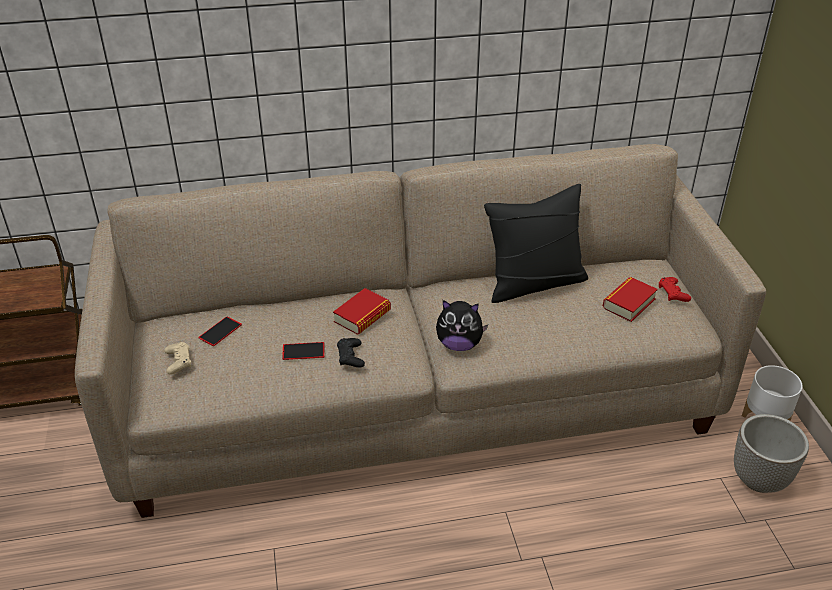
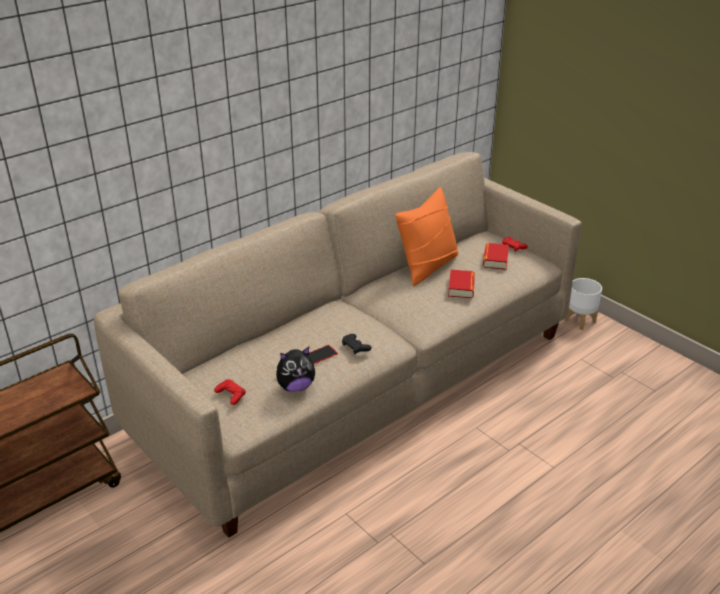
camera: 30 degrees left, 5 degrees down
beige game controller [164,342,191,375] -> red game controller [214,379,246,405]
phone [198,316,242,346] -> none
book [333,288,391,335] -> book moved to [448,270,475,298]
plush toy [436,300,488,351] -> plush toy moved to [276,347,315,392]
black pillow [484,184,588,303] -> orange pillow [395,187,458,286]
planter [734,414,809,493] -> none

